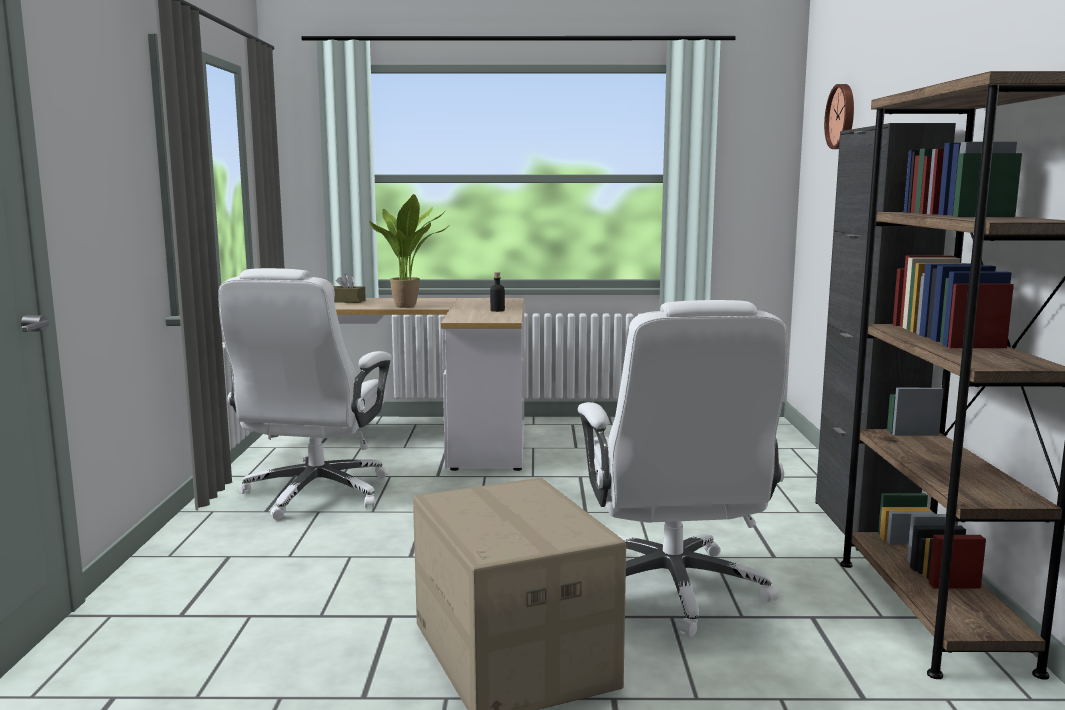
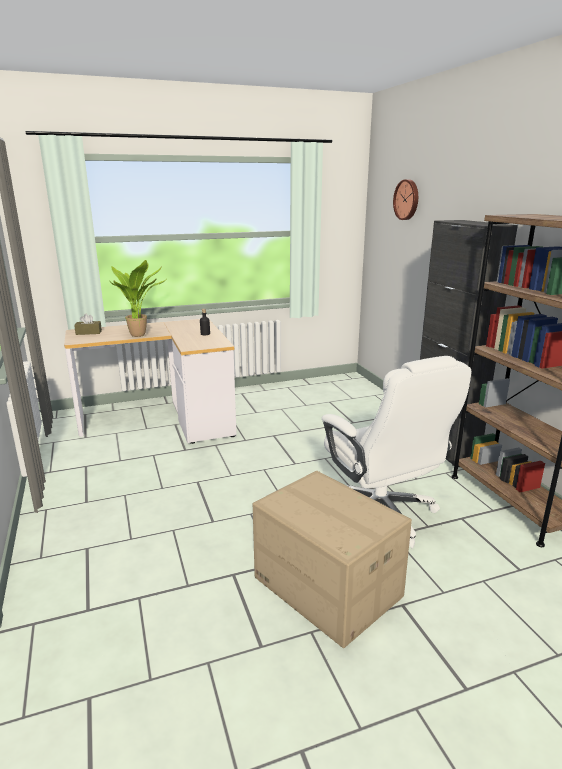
camera: 20 degrees left, 10 degrees up
white office chair [218,268,392,520] -> none

